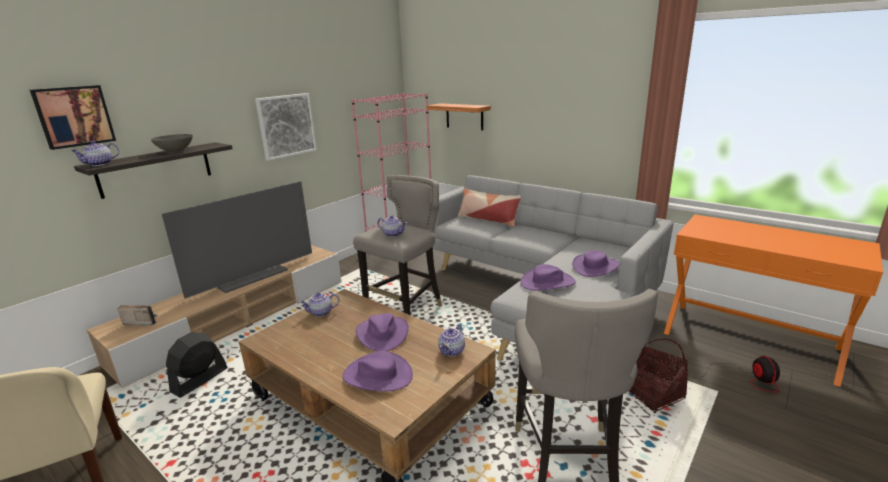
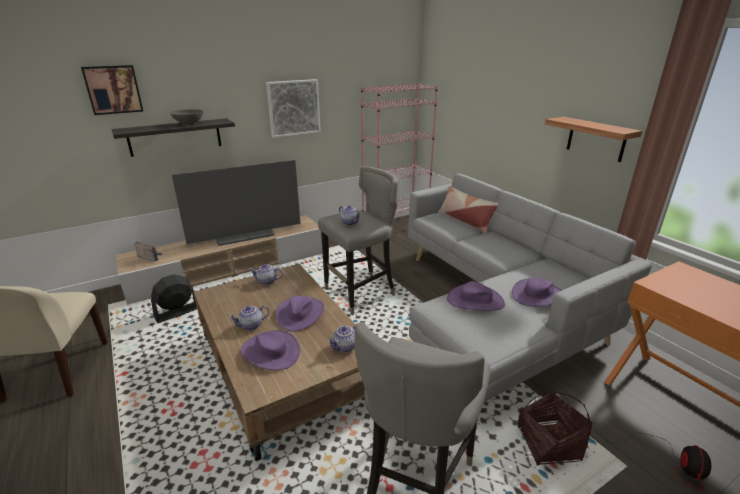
camera: 20 degrees right, 5 degrees up
teapot [71,141,119,166] -> teapot moved to [229,306,269,330]
shelf [427,103,491,130] -> shelf moved to [545,117,642,162]

